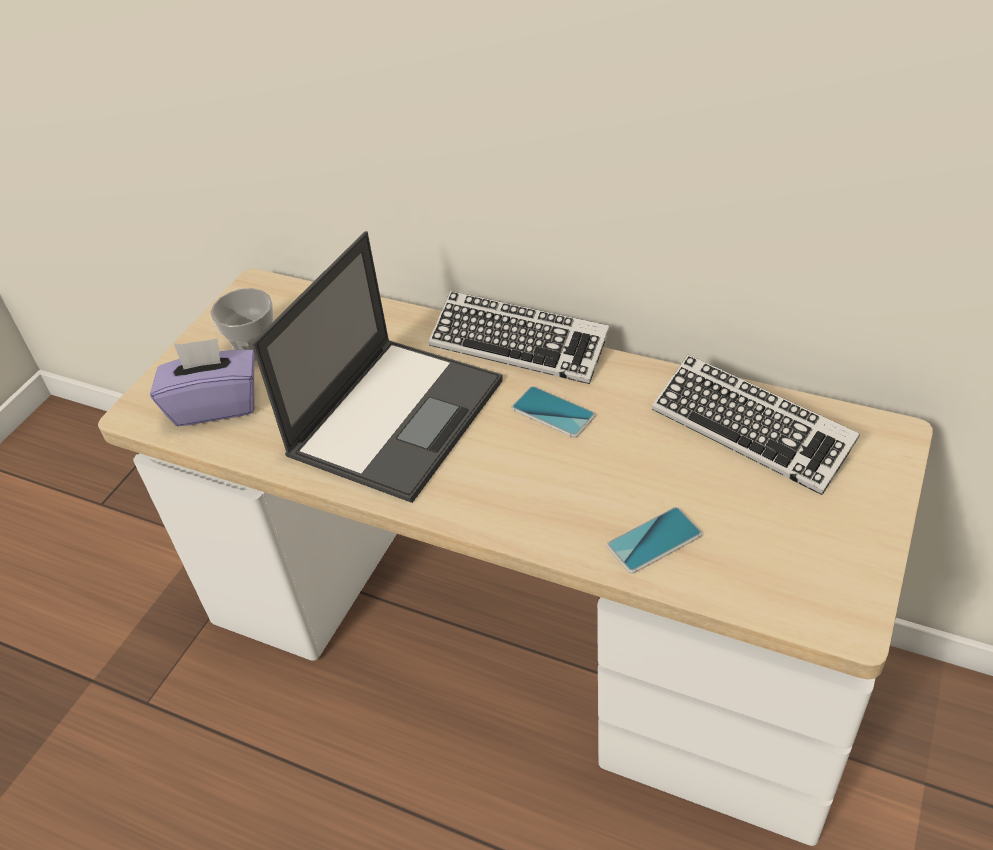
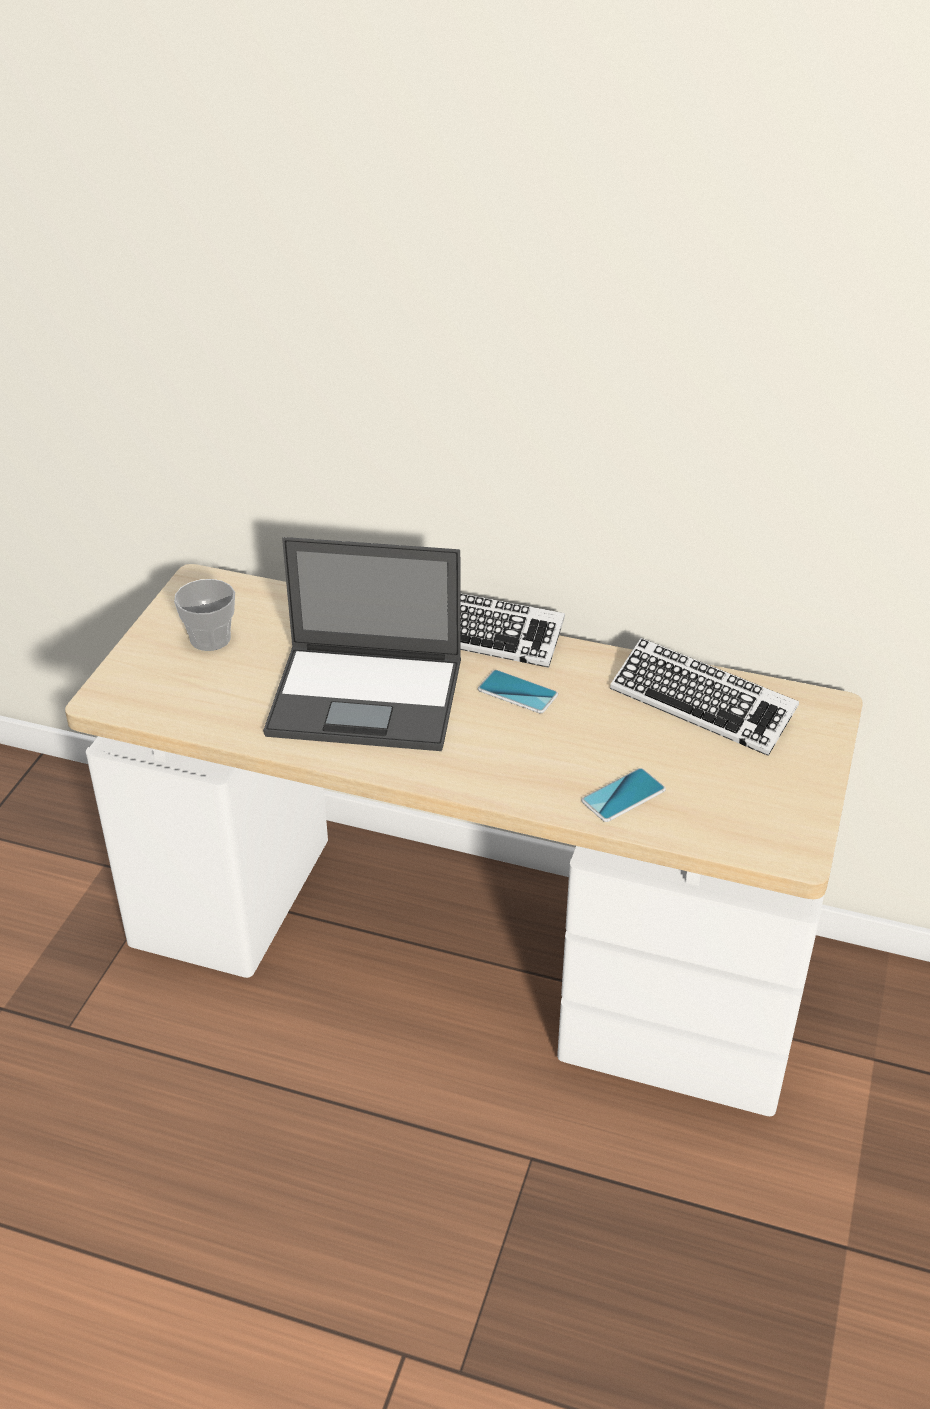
camera: 10 degrees left, 5 degrees down
purple tissue box [150,338,255,426] -> none
laptop [251,231,503,503] -> laptop turned 75 degrees clockwise [263,537,461,751]

